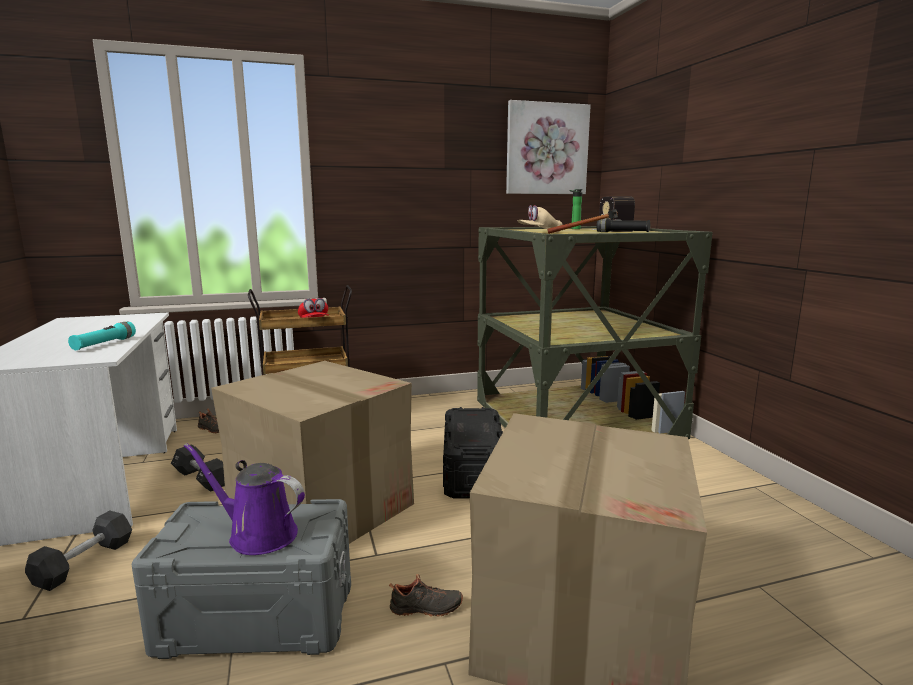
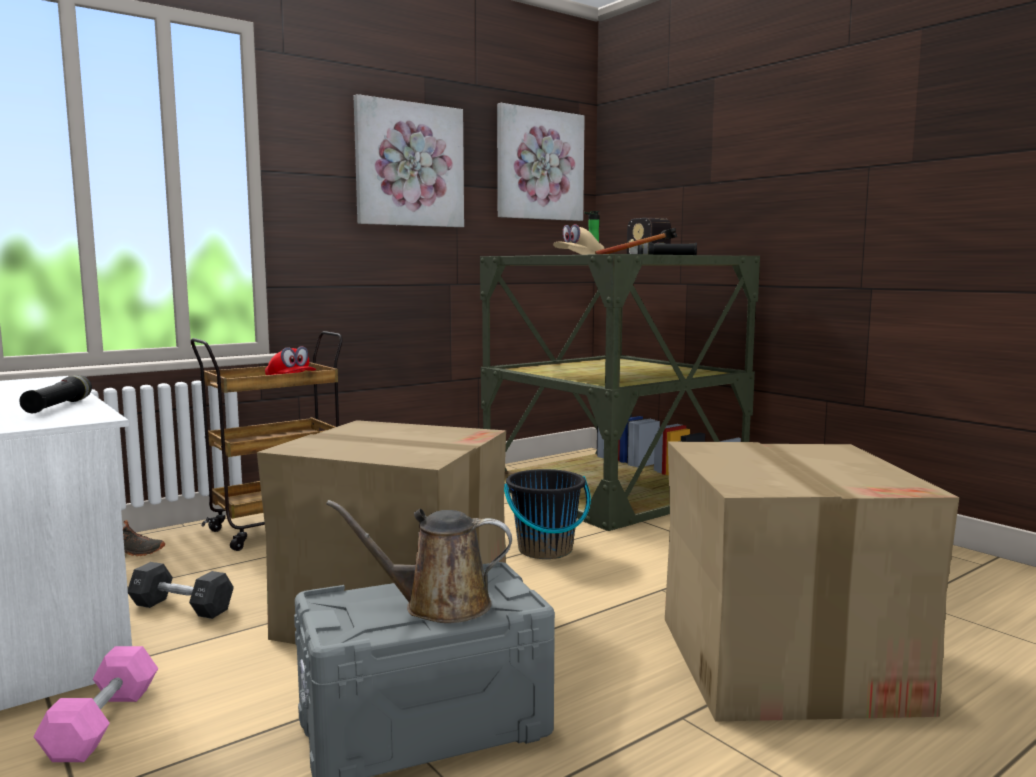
camera: 20 degrees left, 5 degrees down
black dumbbell [25,510,132,591] -> pink dumbbell [33,646,158,762]
turquoise flashlight [68,322,136,350] -> black flashlight [20,375,92,413]
purple watering can [184,443,305,555] -> brown watering can [326,500,512,623]
black shoe [389,574,463,617] -> none
black storage box [443,407,503,498] -> black bucket [504,469,591,559]
none -> picture [354,94,464,227]

